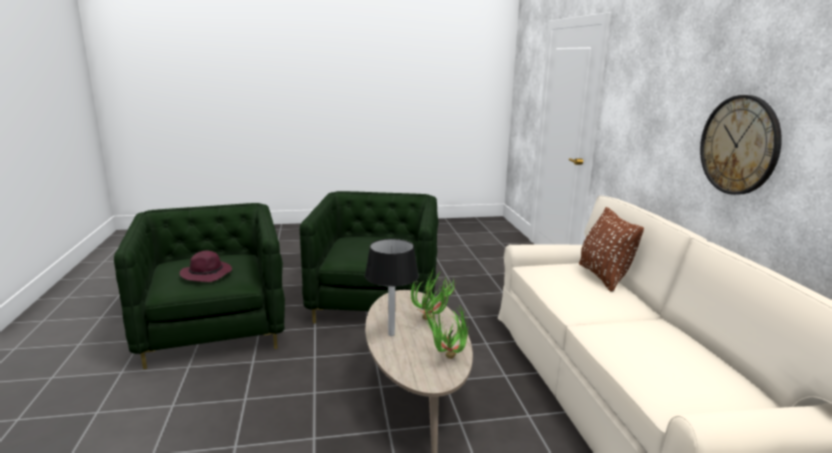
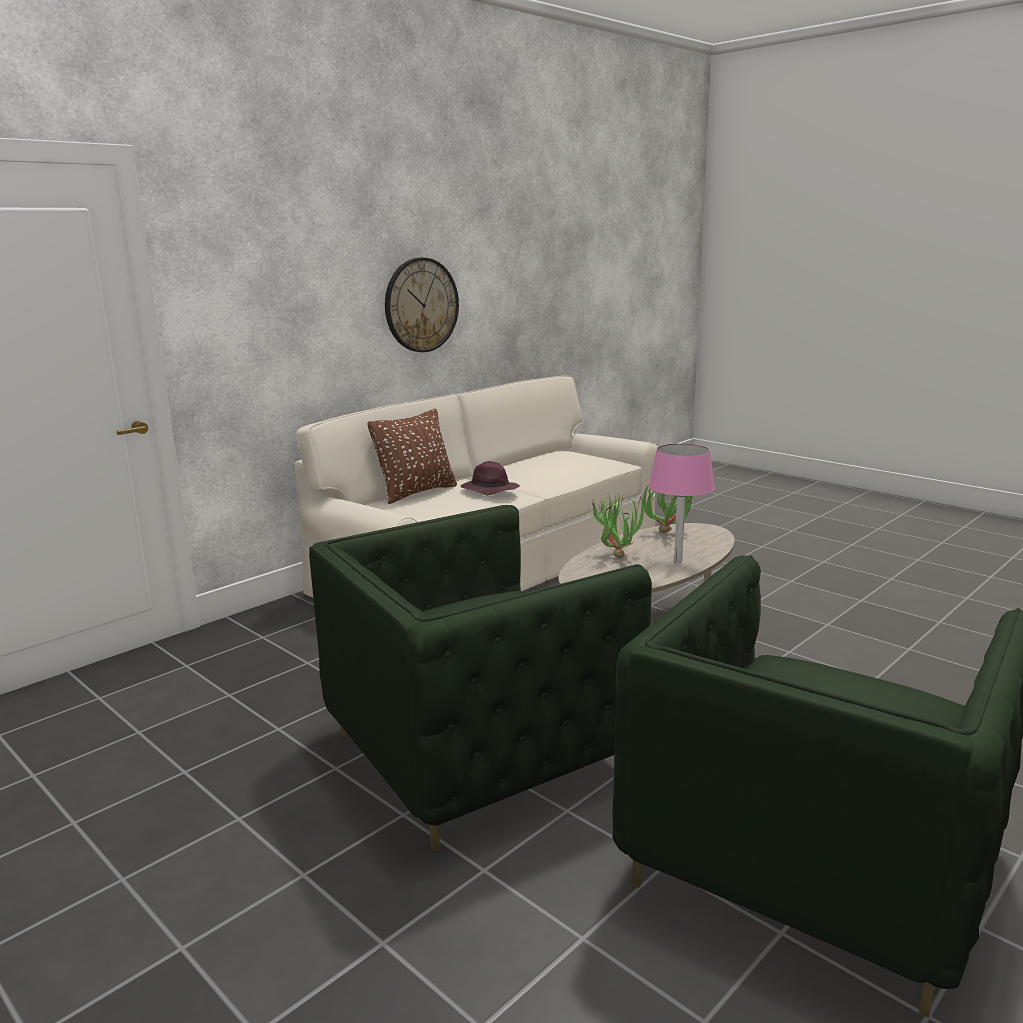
camera: 125 degrees left, 0 degrees up
purple hat [179,251,232,282] -> purple hat moved to [461,461,520,496]
black table lamp [365,239,419,336] -> pink table lamp [649,443,715,563]

